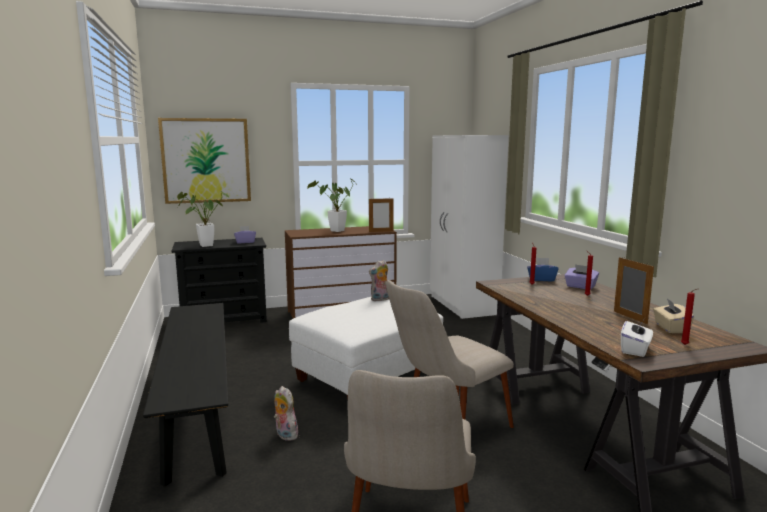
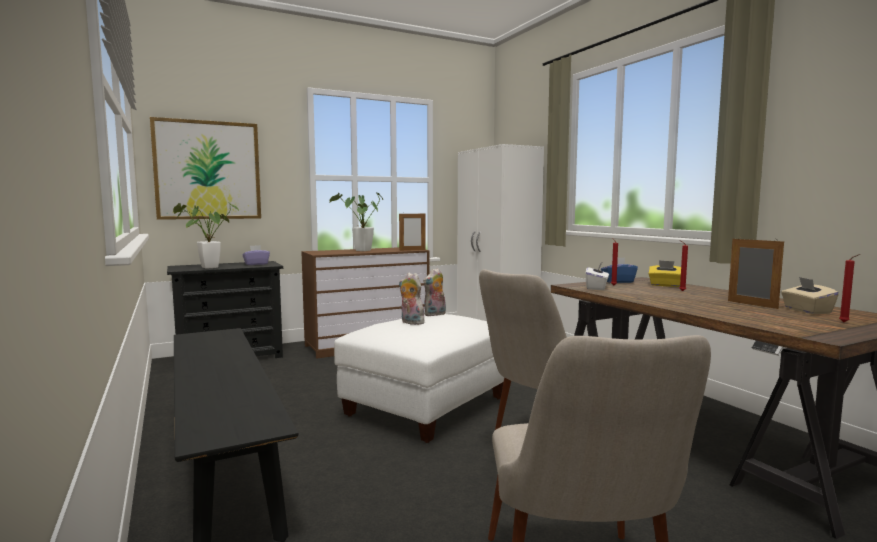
camera: 10 degrees left, 5 degrees down
plush toy [274,386,298,441] -> plush toy moved to [399,273,424,325]
purple tissue box [564,264,599,290] -> yellow tissue box [648,260,681,287]
white tissue box [621,318,653,357] -> white tissue box moved to [585,263,609,290]

